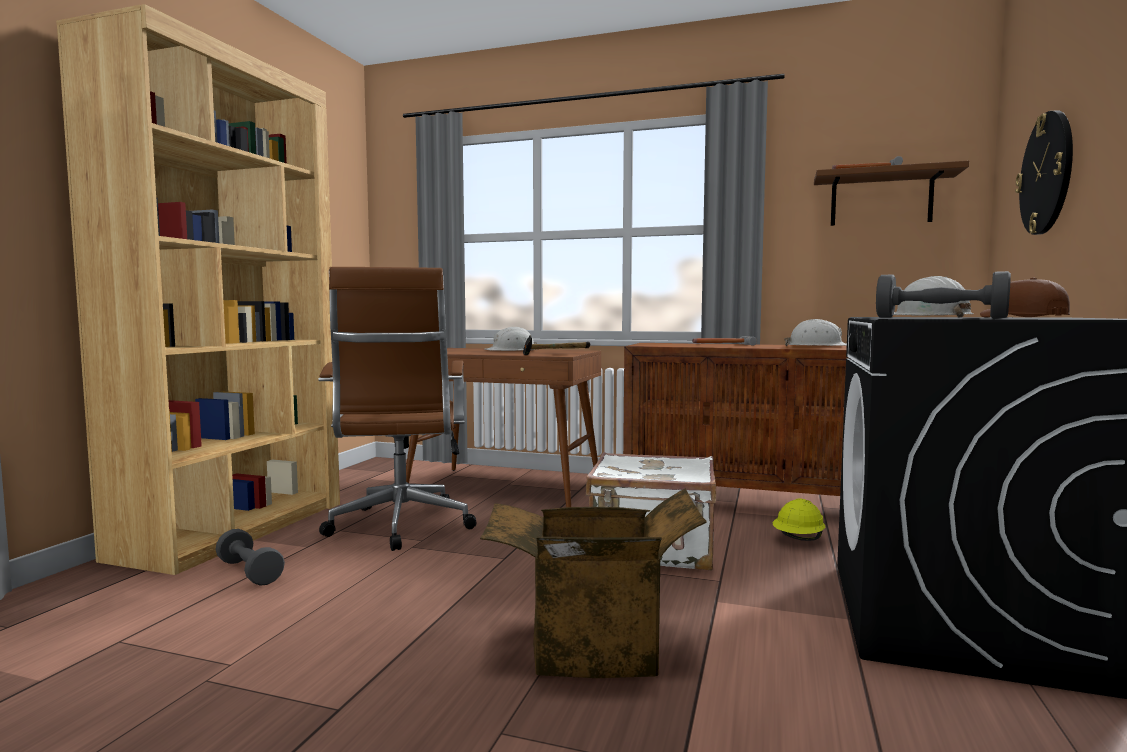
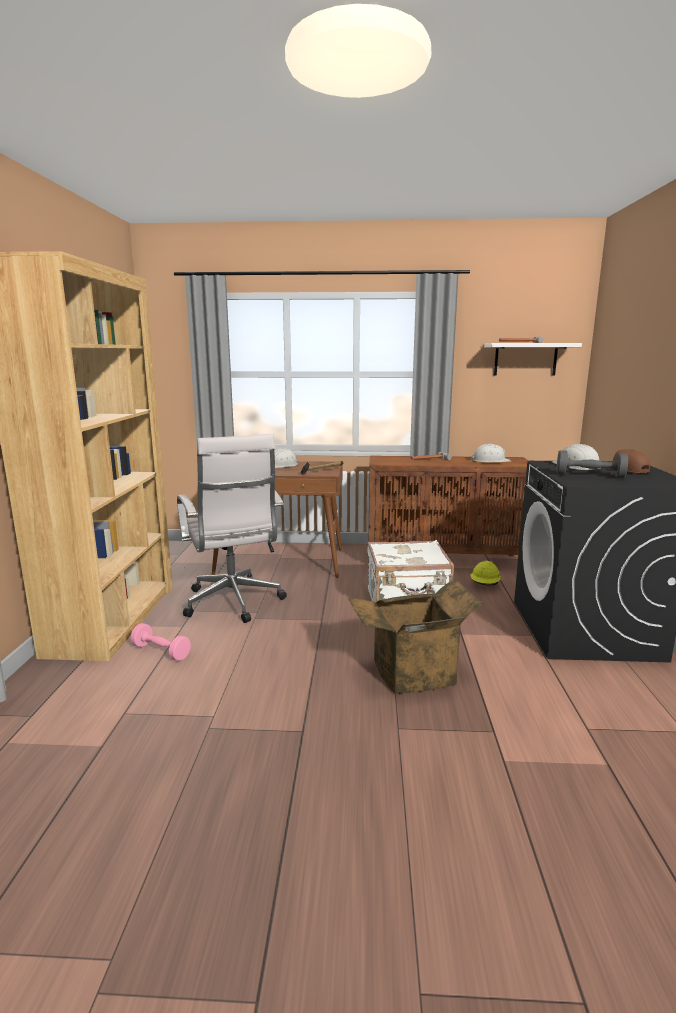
camera: 15 degrees left, 10 degrees up
grey dumbbell [215,529,285,586] -> pink dumbbell [131,623,191,661]
brown office chair [318,267,476,551] -> white office chair [177,434,287,623]
brown shelf [814,161,969,226] -> white shelf [484,343,582,376]
wall clock [1015,110,1073,235] -> none

